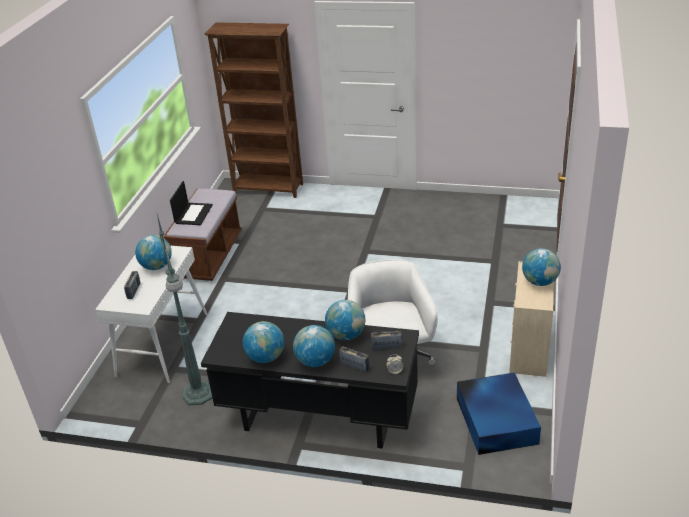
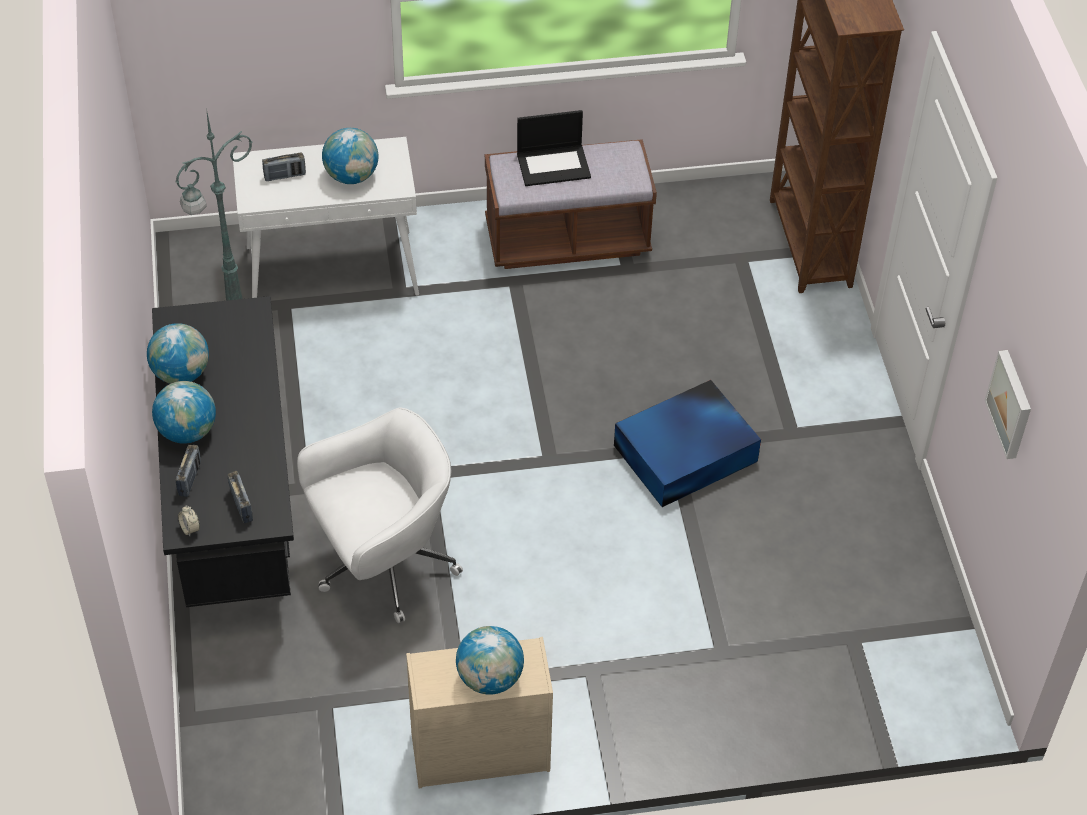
camera: 65 degrees right, 15 degrees up
globe [325,300,365,340] -> none
blue storage box [457,372,541,455] -> blue storage box moved to [614,380,761,507]
none -> picture [985,350,1031,459]

